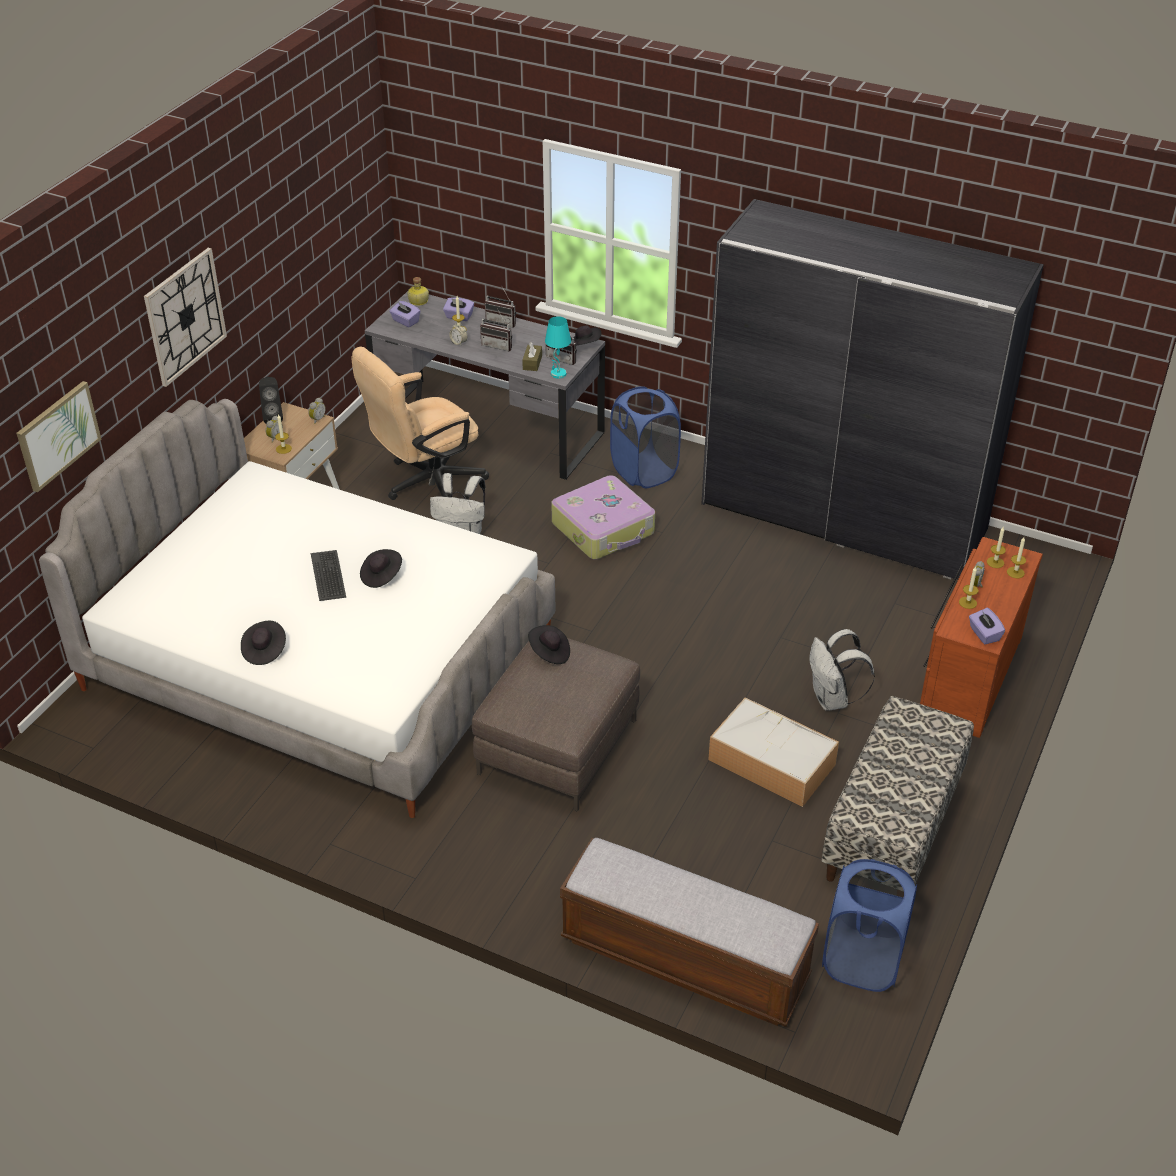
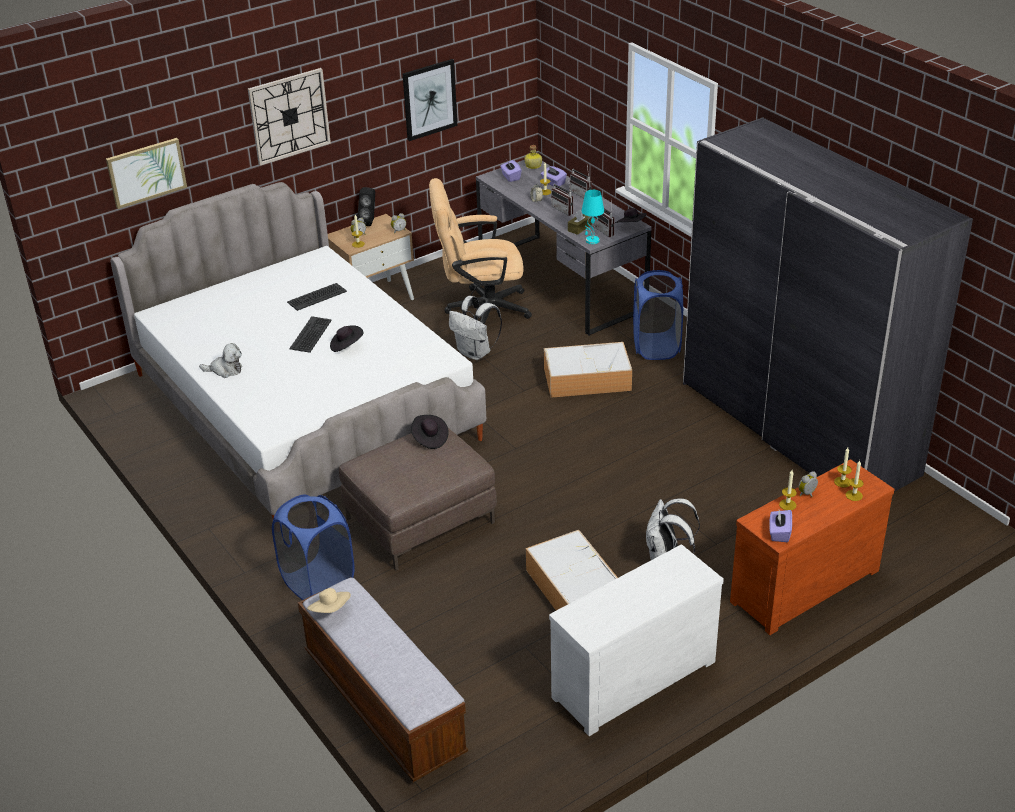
camera: 30 degrees right, 5 degrees down
black hat [241,621,286,665] -> plush toy [199,343,242,378]
suitcase [551,475,655,559] -> storage box [544,342,632,398]
bench [822,696,974,885] -> white dresser [549,544,724,736]
blue laundry basket [822,859,917,992] -> blue laundry basket moved to [272,494,355,600]
none -> keyboard [287,283,347,311]
none -> beige hat [307,588,351,613]
none -> picture [403,59,457,141]

